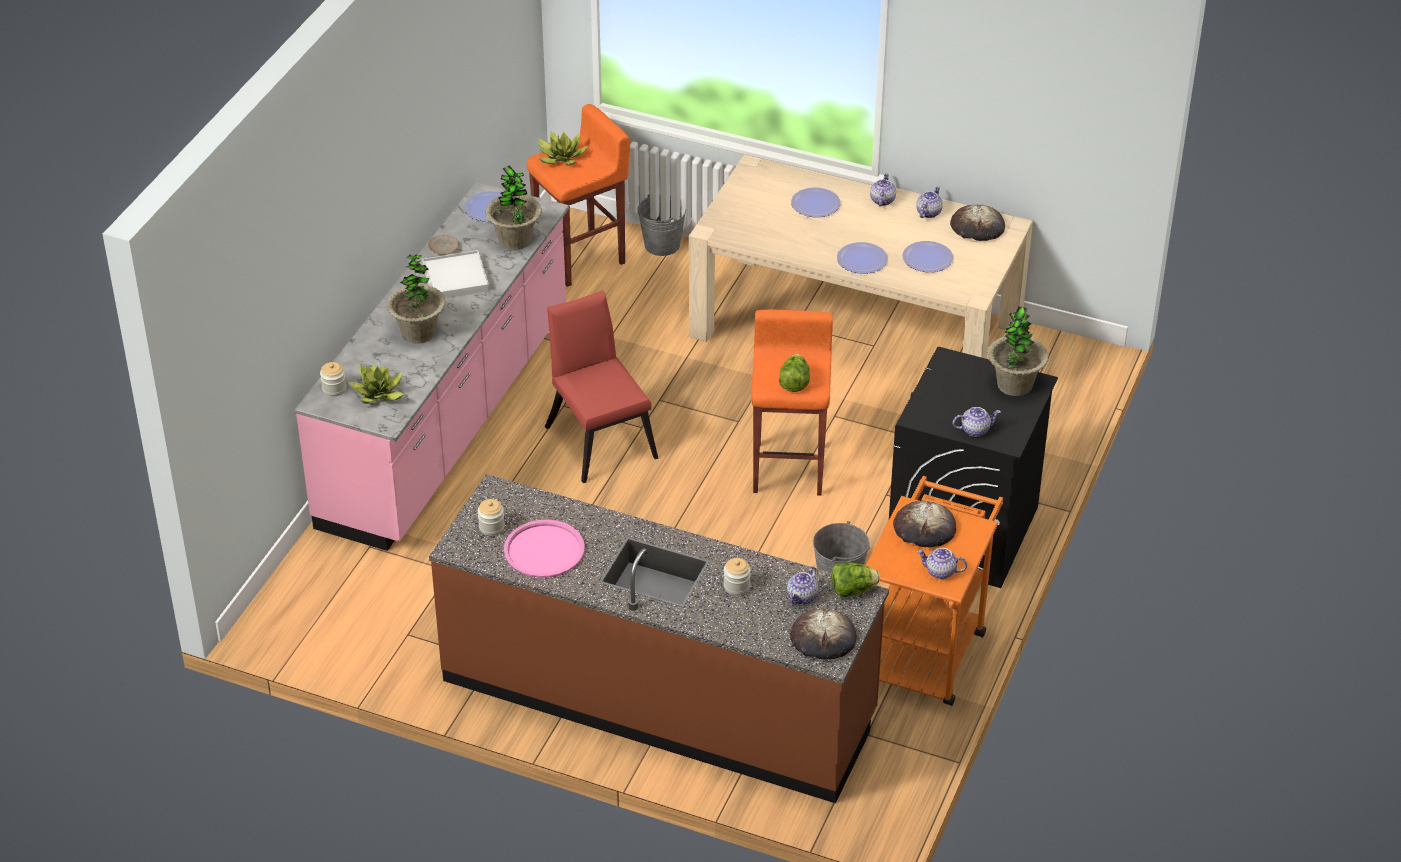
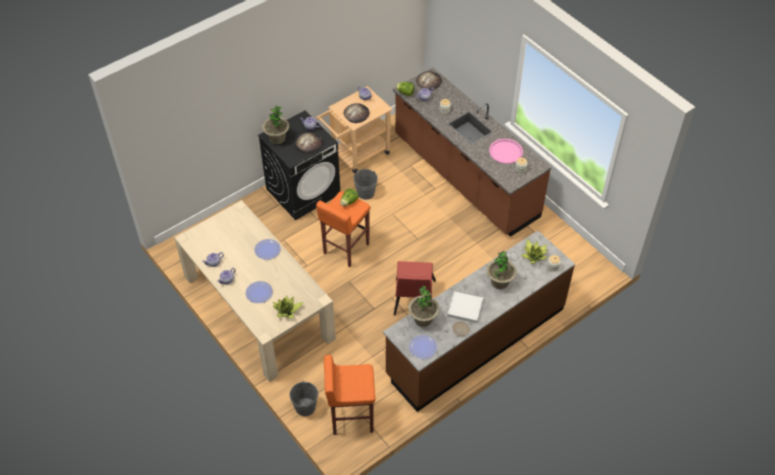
camera: 150 degrees left, 10 degrees up
pink counter [295,182,569,551] -> brown counter [383,230,575,412]
potted plant [537,131,588,165] -> potted plant moved to [273,295,303,319]
orange cart [866,476,1003,706] -> beige cart [316,86,393,173]
plate [902,241,954,272] -> none
bread [950,204,1005,241] -> bread moved to [295,132,323,153]

